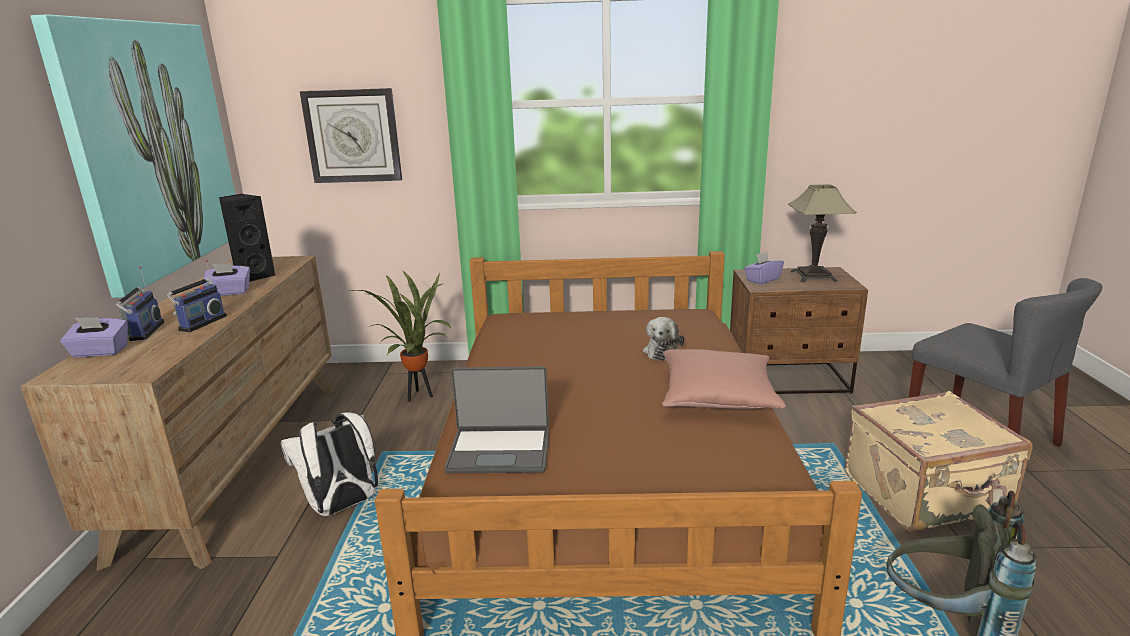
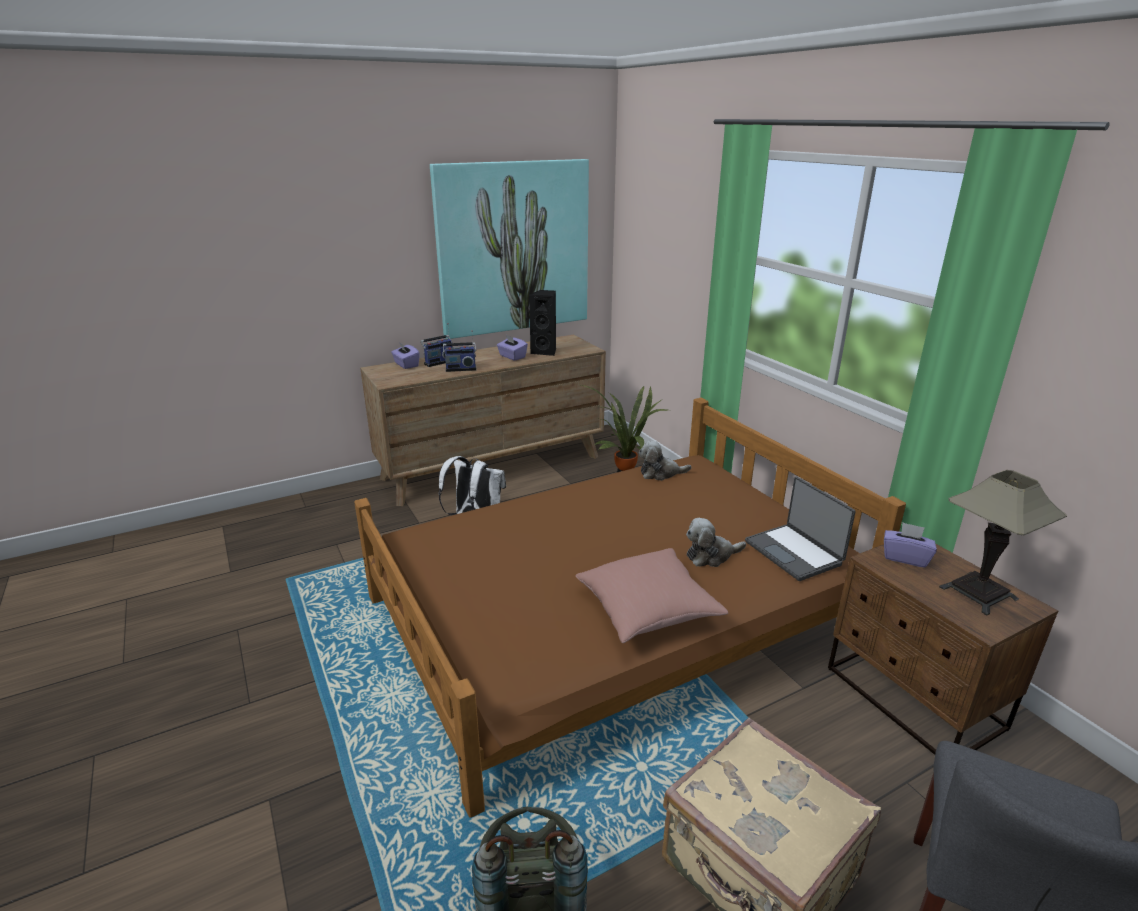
camera: 60 degrees right, 5 degrees up
wall clock [300,88,402,183] -> none
laptop [444,366,549,473] -> laptop moved to [745,477,856,581]
none -> plush toy [639,440,691,481]

